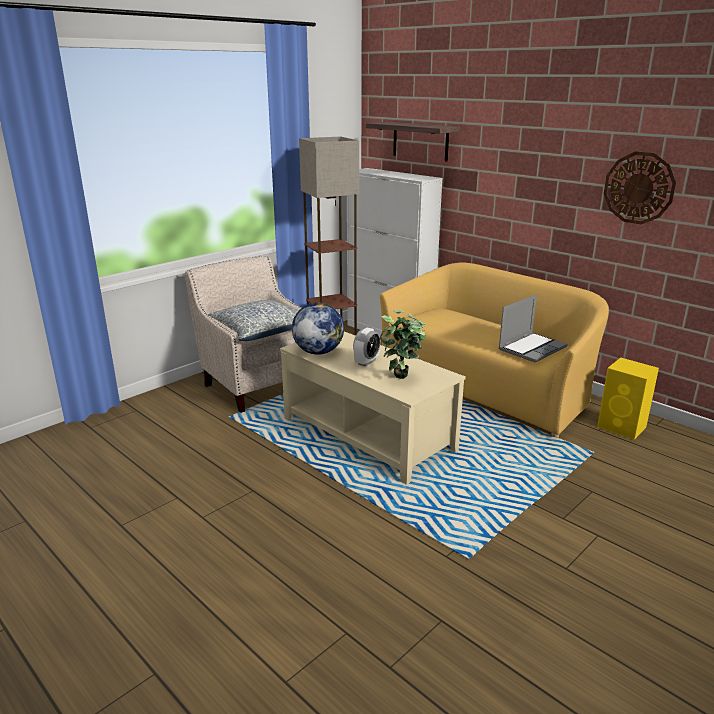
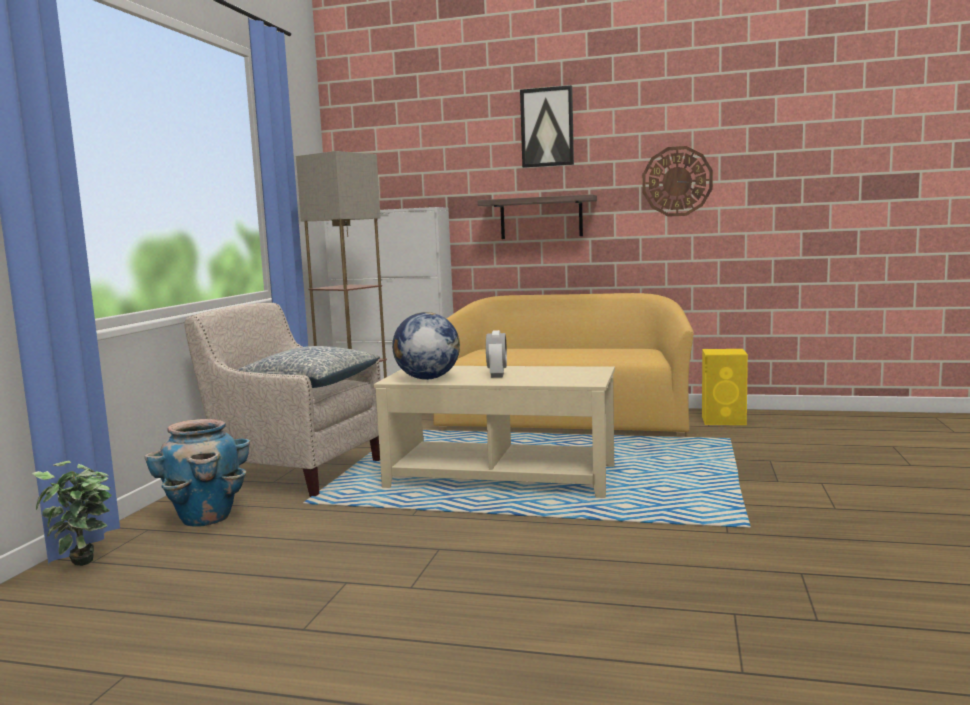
camera: 30 degrees left, 15 degrees down
shelf [366,122,460,162] -> shelf moved to [478,194,597,239]
potted plant [380,310,426,379] -> potted plant moved to [31,461,112,566]
laptop [498,294,568,362] -> none
none -> planter [145,419,250,527]
none -> picture [520,85,574,168]

